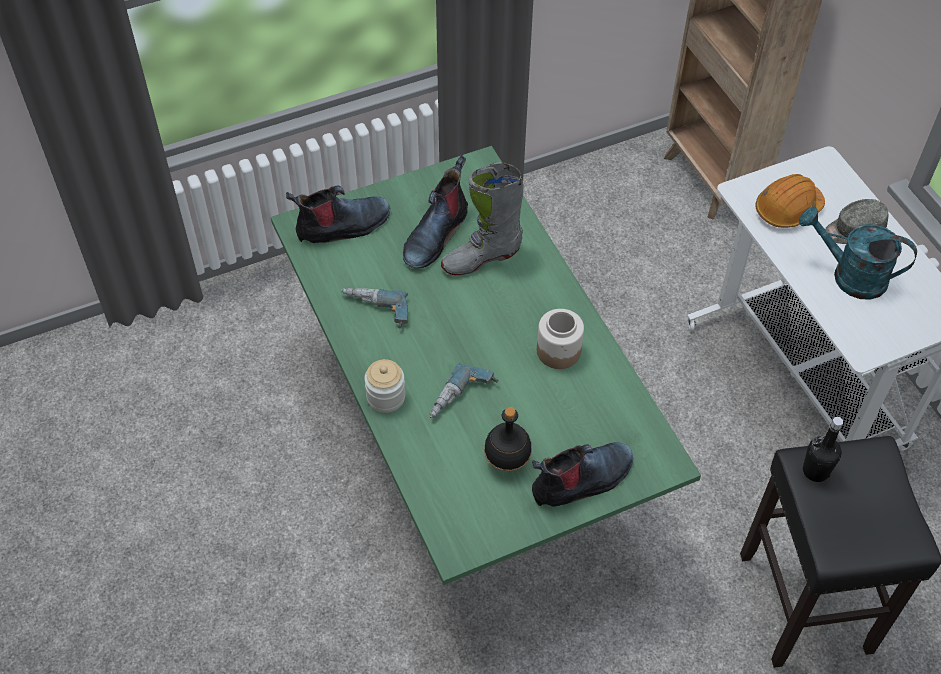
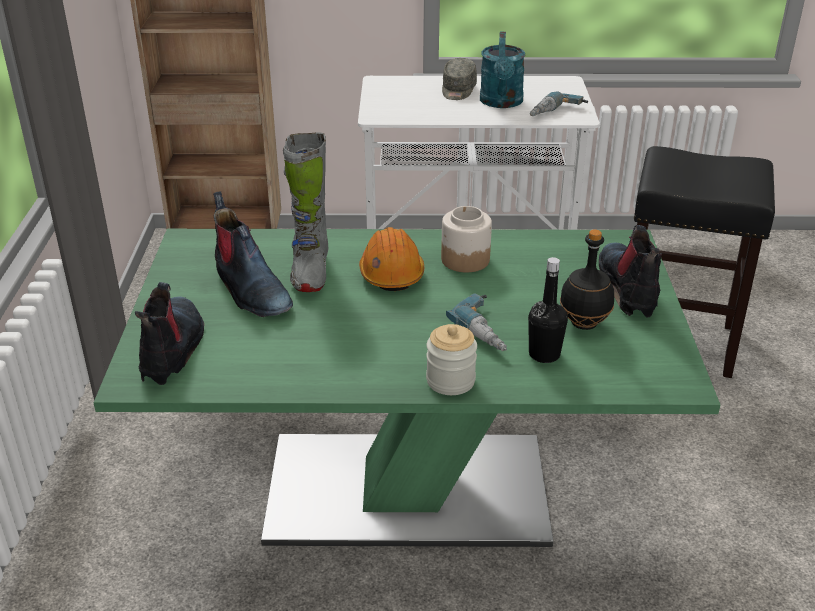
camera: 65 degrees left, 20 degrees down
power drill [341,288,408,328] -> power drill moved to [530,91,588,116]
orange hard hat [755,174,825,228] -> orange hard hat moved to [359,227,424,291]
turquoise watering can [799,207,917,300] -> turquoise watering can turned 45 degrees counterclockwise [480,32,525,108]
black bottle [803,417,843,482] -> black bottle moved to [528,257,568,363]

